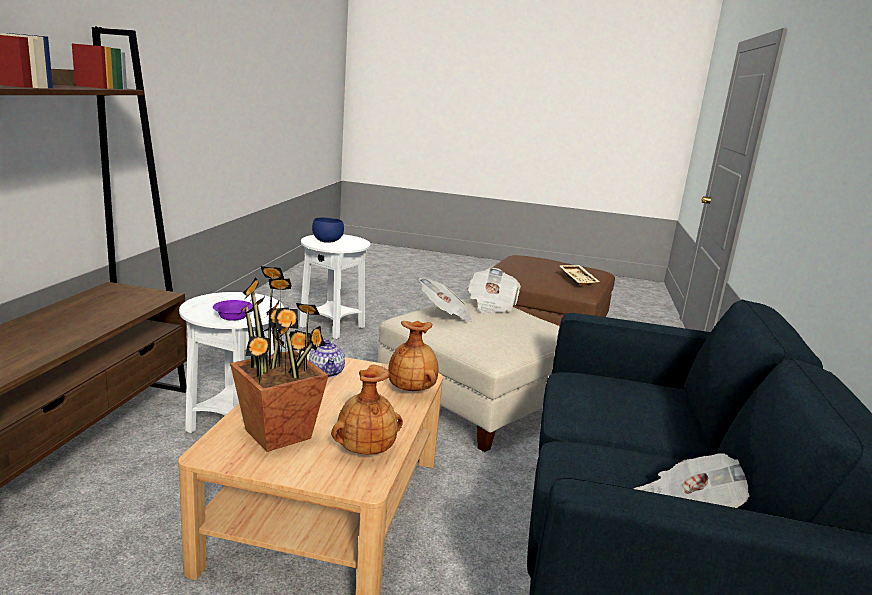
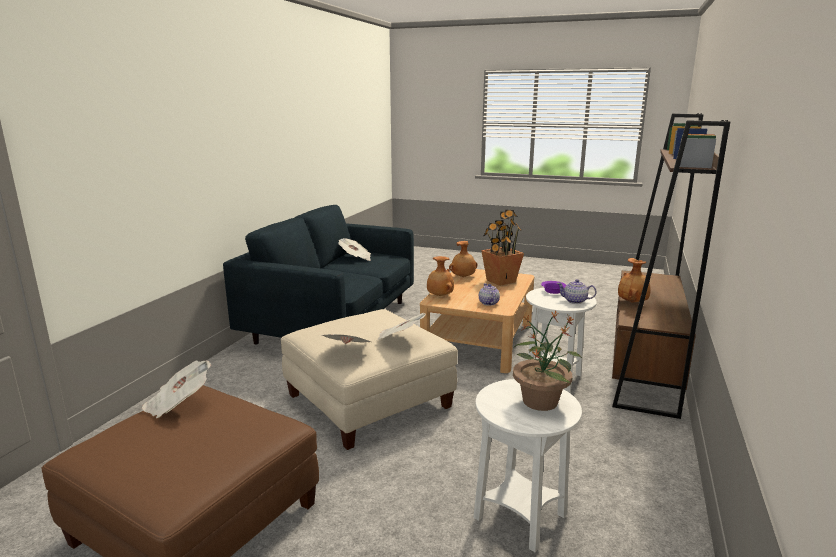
camera: 170 degrees left, 0 degrees up
blue bowl [312,217,344,243] -> potted plant [513,311,582,411]
beige tray [559,265,600,285] -> newspaper [142,361,211,418]
none -> teapot [557,279,597,304]
none -> brown vase [618,258,651,303]

